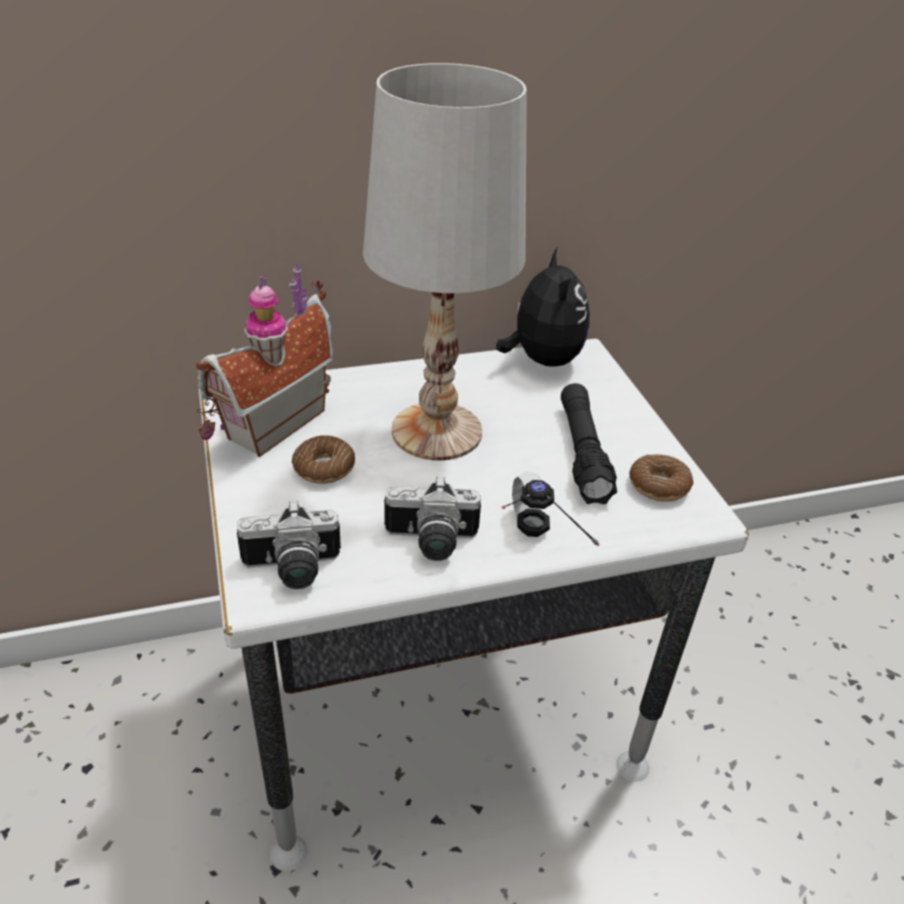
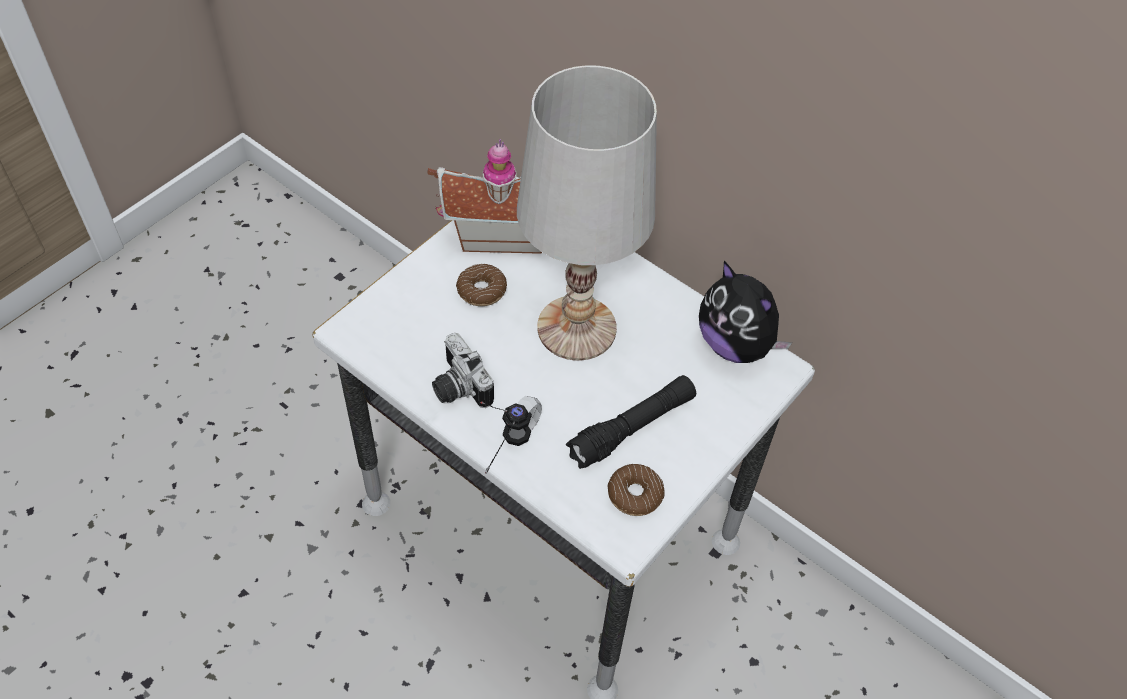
camera: 55 degrees right, 15 degrees up
camera [237,501,341,589] -> none
plush toy [496,248,589,367] -> plush toy turned 90 degrees clockwise [699,261,792,363]

